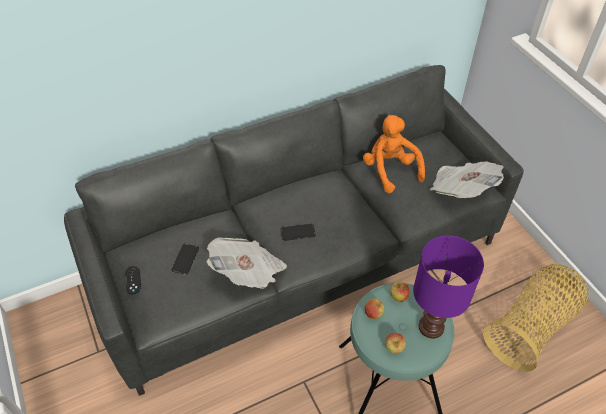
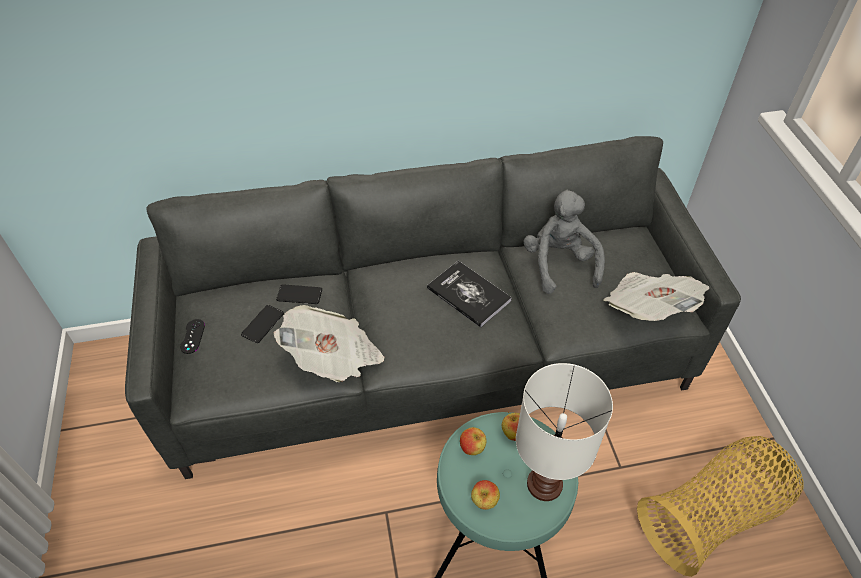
camera: 15 degrees right, 0 degrees up
phone [280,224,316,241] -> phone moved to [276,284,322,304]
orange plush toy [363,115,425,193] -> grey plush toy [523,190,605,294]
purple table lamp [413,235,484,339] -> white table lamp [516,363,613,501]
none -> book [427,261,512,328]

